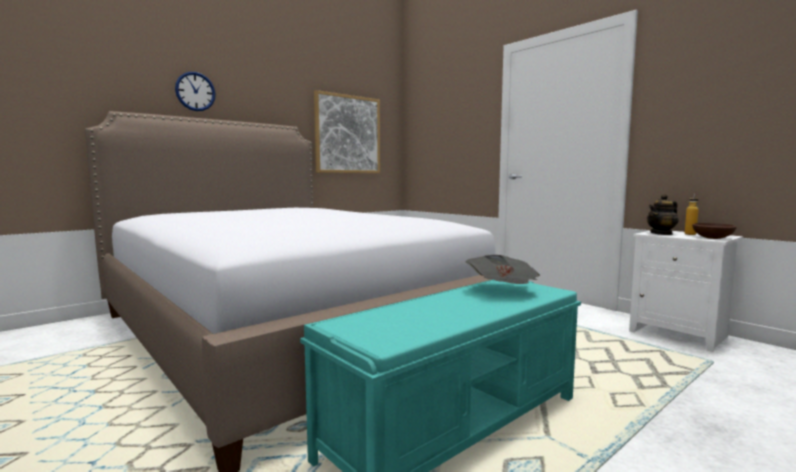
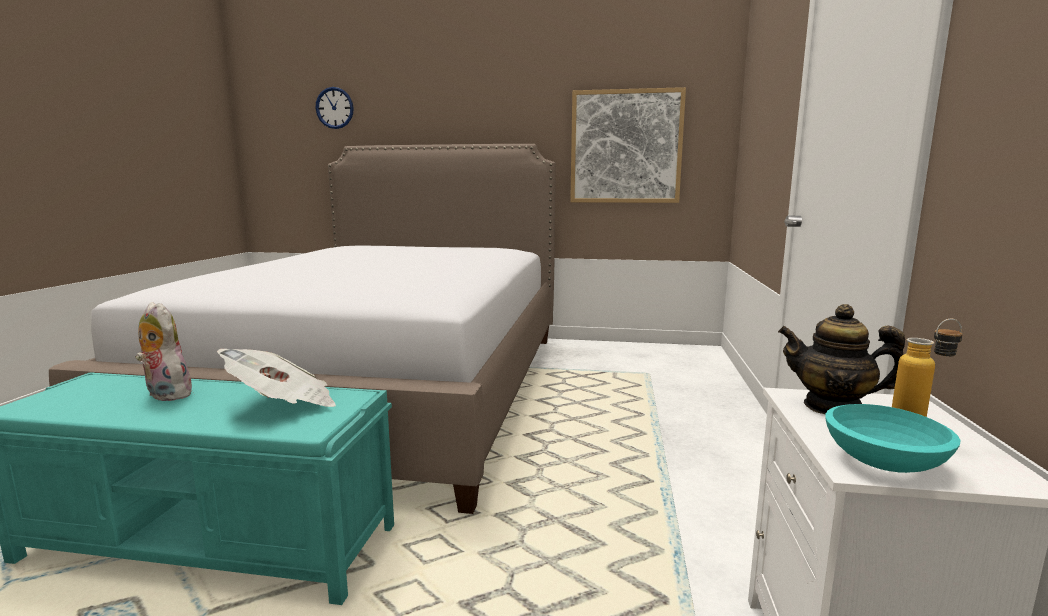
camera: 50 degrees right, 5 degrees up
wall clock [175,72,216,111] -> wall clock moved to [316,87,354,129]
brown bowl [692,223,737,239] -> turquoise bowl [825,404,961,473]
none -> plush toy [135,302,192,401]

